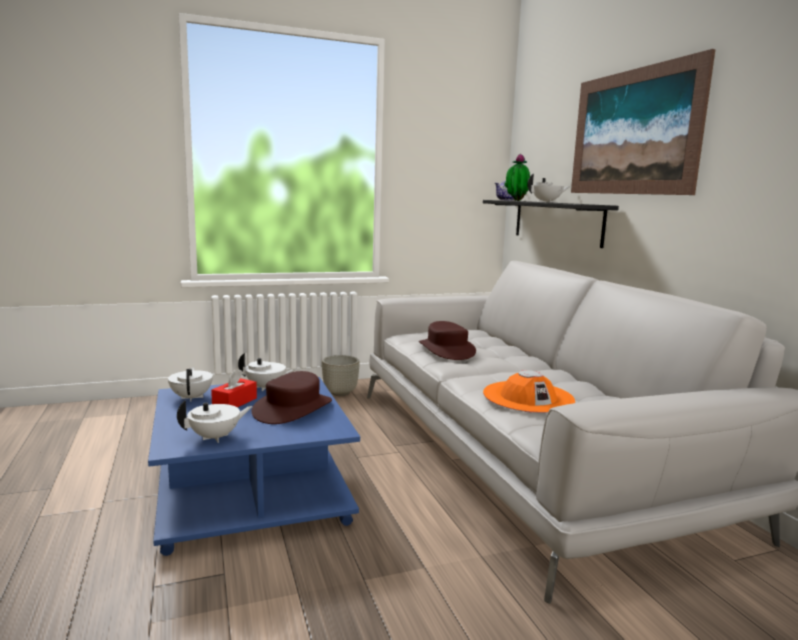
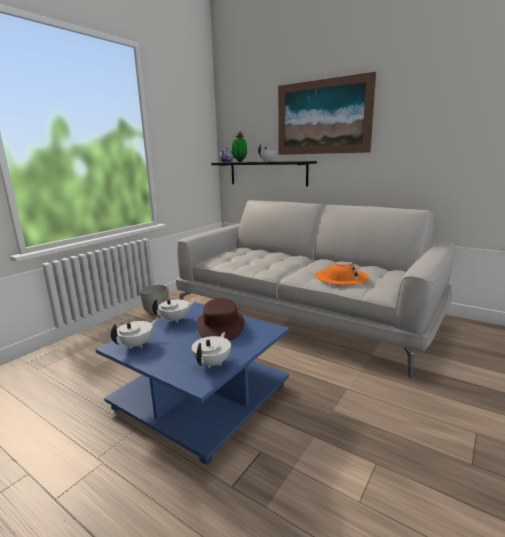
camera: 35 degrees left, 5 degrees up
white teapot [168,367,213,401] -> white teapot turned 90 degrees clockwise [111,319,157,349]
red tissue box [211,369,257,407] -> none
brown hat [419,321,476,360] -> none

